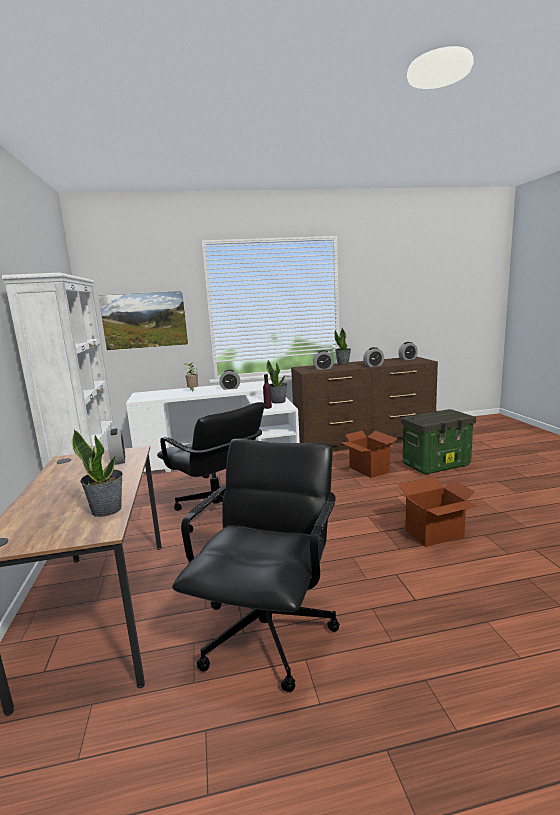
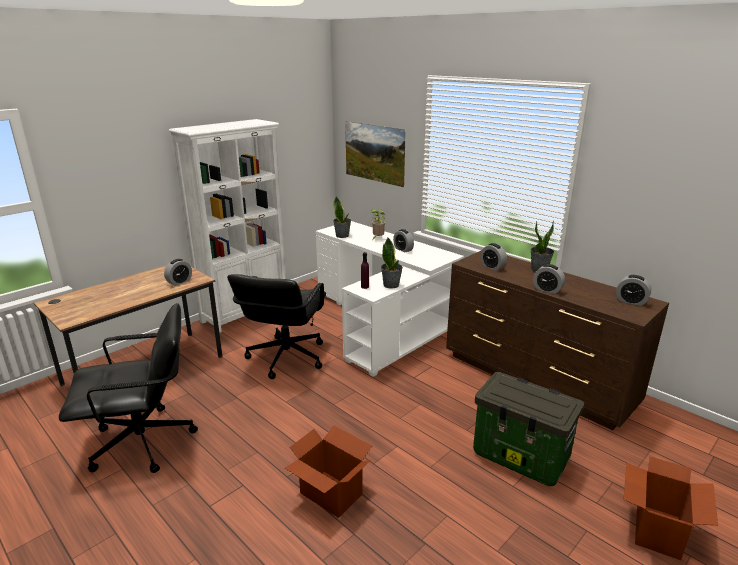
camera: 55 degrees right, 10 degrees up
potted plant [72,429,123,517] -> potted plant moved to [333,197,351,238]
cardboard box [340,431,398,478] -> cardboard box moved to [623,457,718,560]

